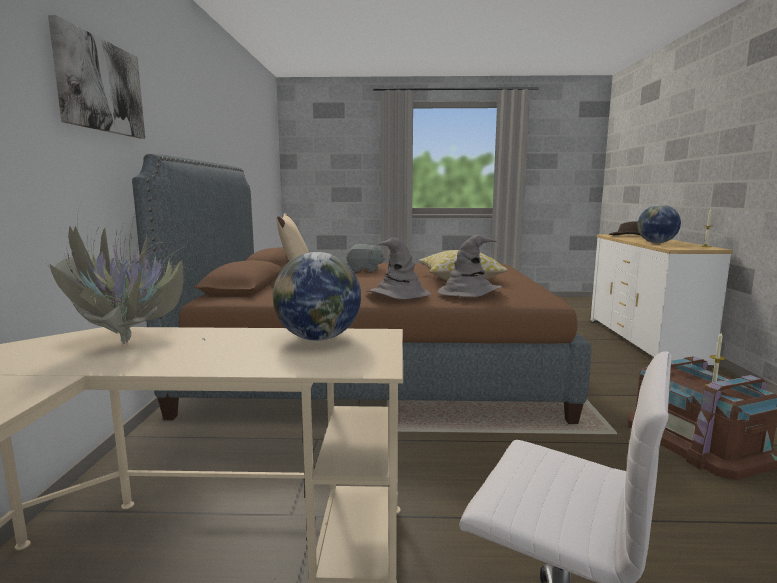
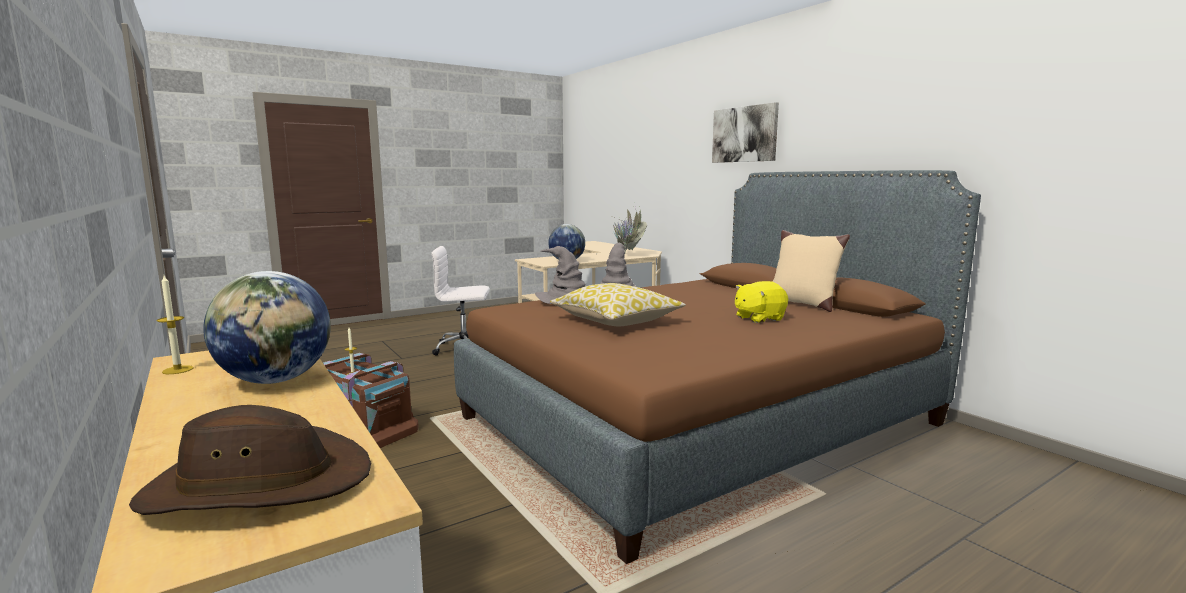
camera: 145 degrees right, 0 degrees up
grey plush toy [347,244,386,272] -> yellow plush toy [735,281,788,323]

